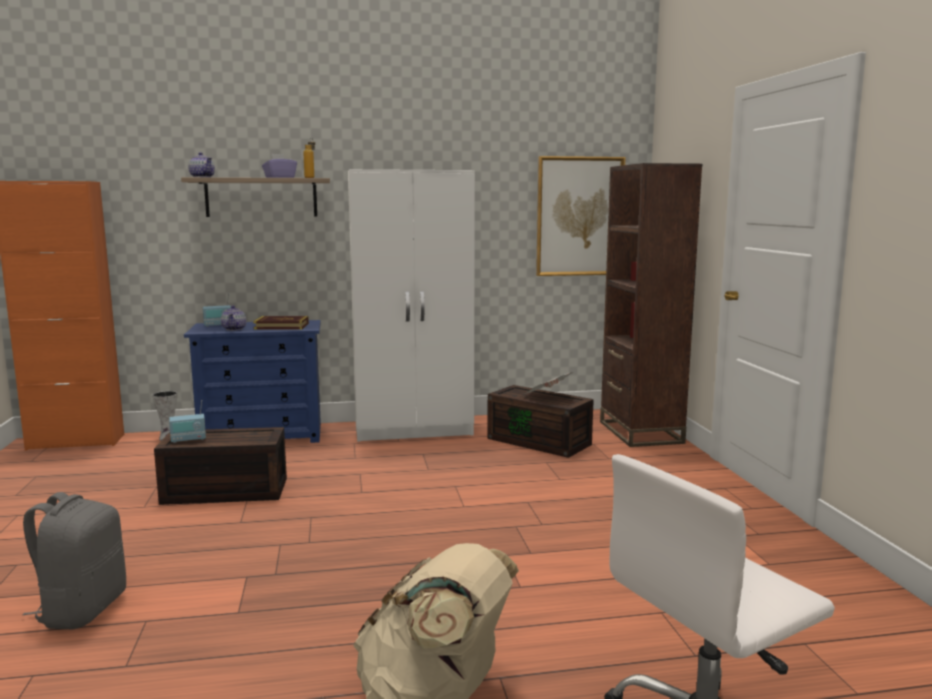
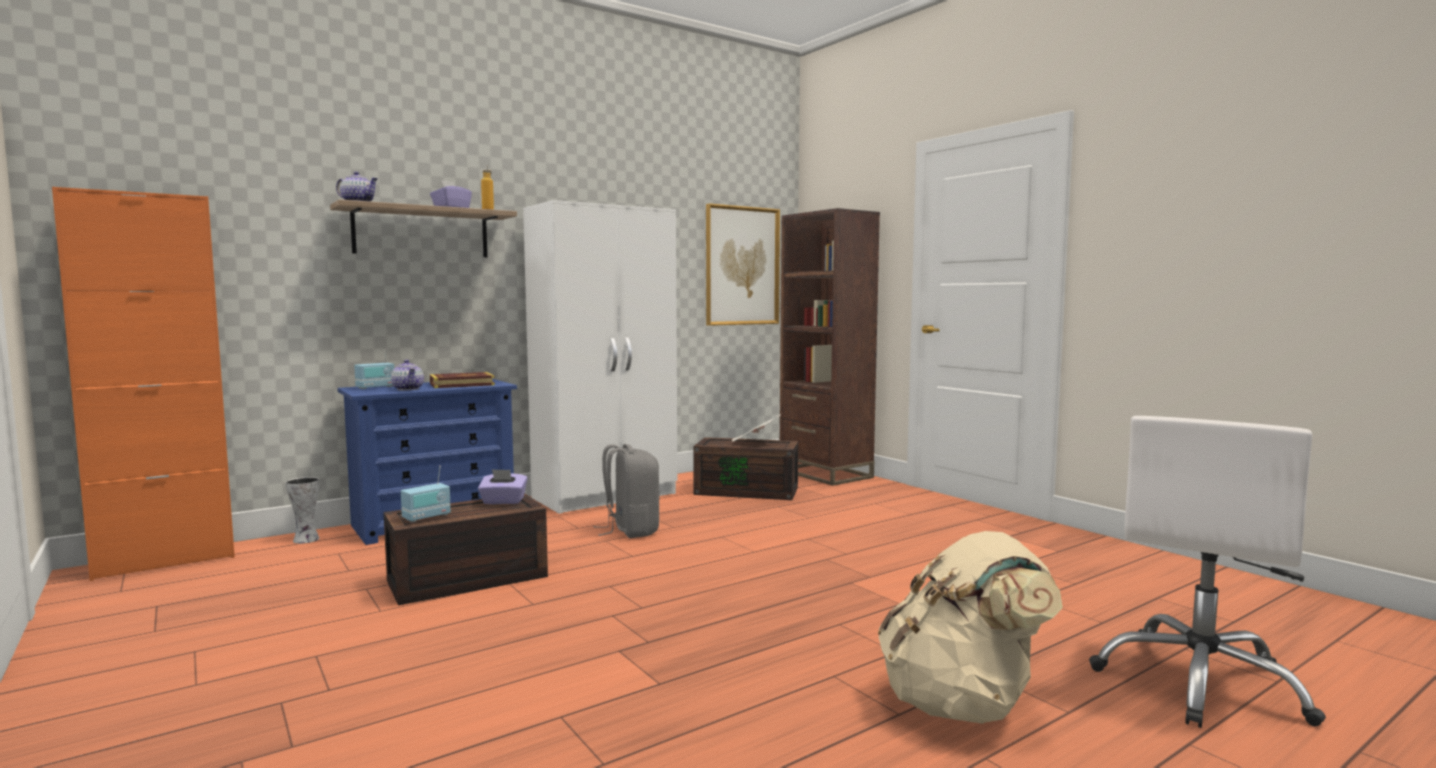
camera: 25 degrees left, 5 degrees down
grey backpack [23,492,126,629] -> grey backpack moved to [593,444,660,538]
none -> purple tissue box [478,469,528,504]

